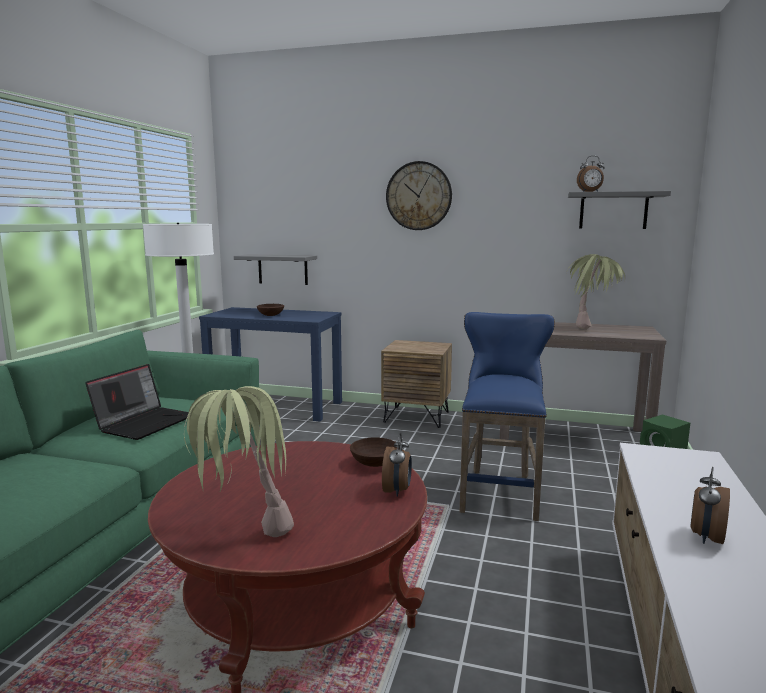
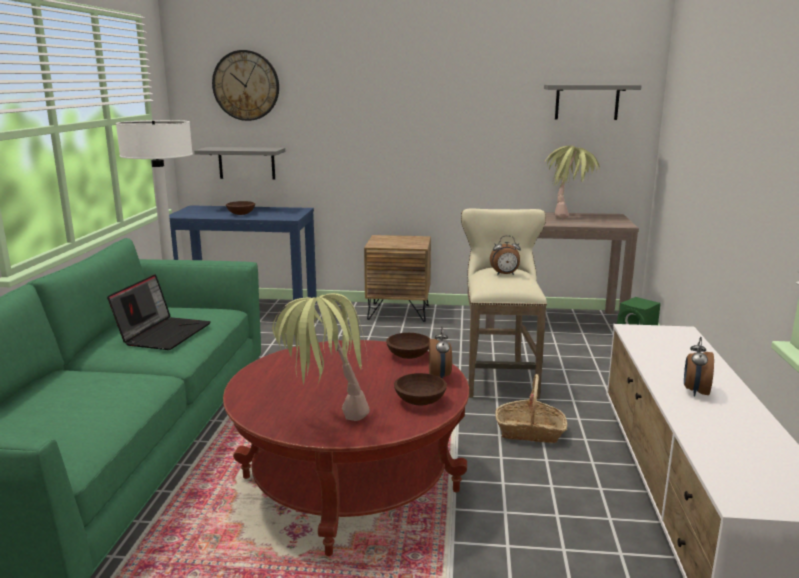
camera: 10 degrees left, 5 degrees up
wall clock [386,161,452,230] -> wall clock moved to [212,50,279,121]
blue stool [460,312,555,521] -> beige stool [461,208,547,399]
alarm clock [577,156,605,192] -> alarm clock moved to [490,235,521,275]
none -> brown bowl [394,373,447,406]
none -> basket [495,374,567,443]

